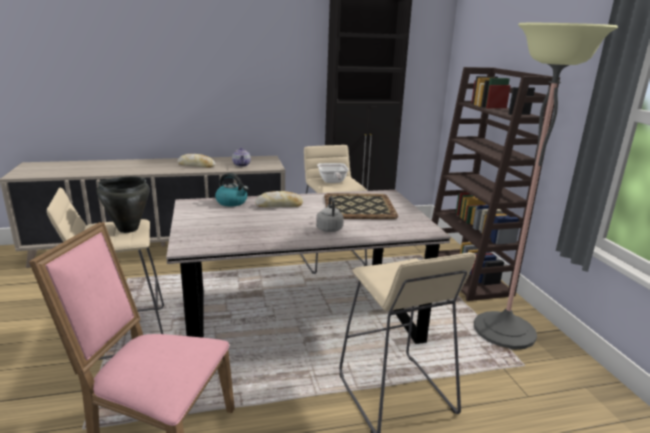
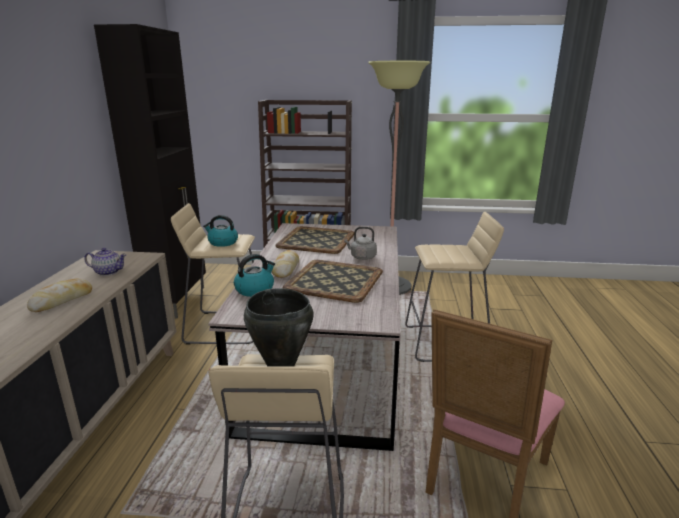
camera: 70 degrees left, 0 degrees up
frying pan [317,163,349,183] -> kettle [203,215,238,247]
none -> tray [282,260,383,303]

